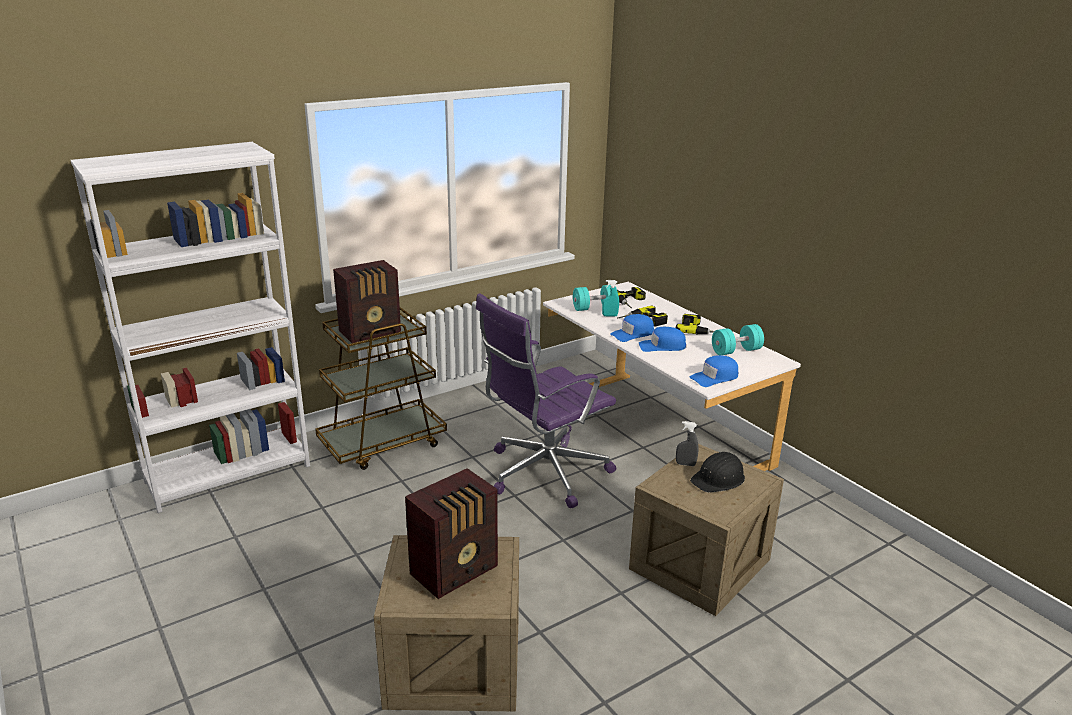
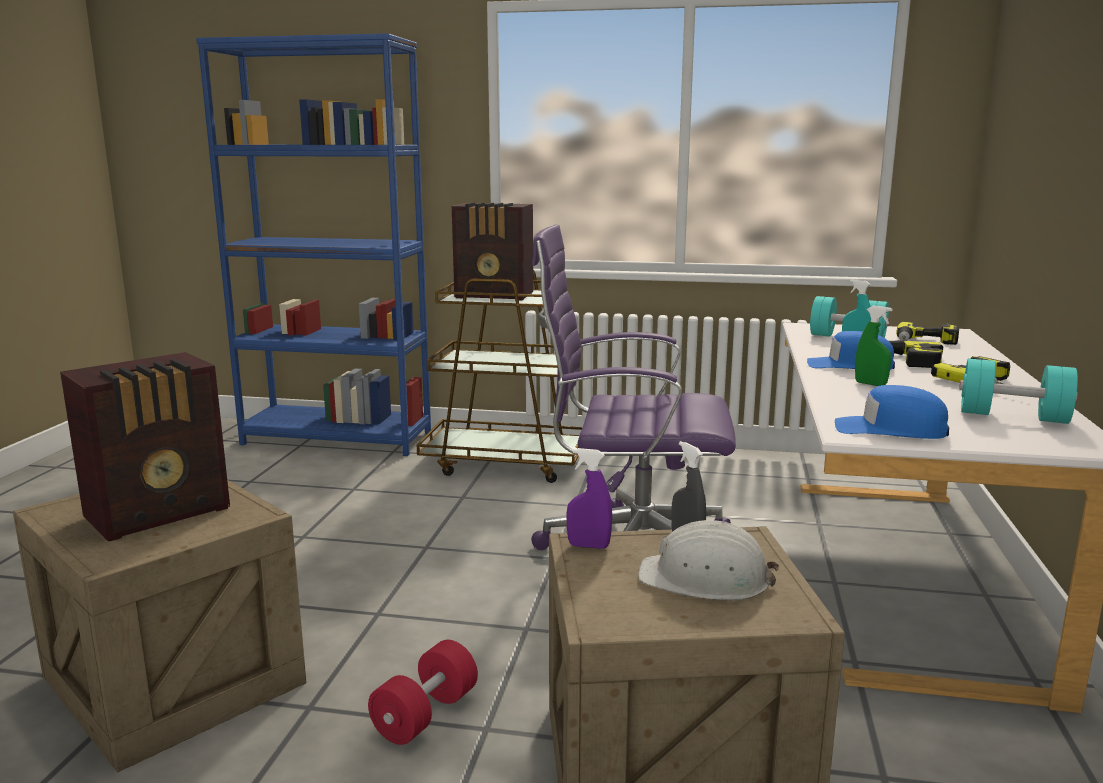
camera: 45 degrees right, 10 degrees down
white bookcase [71,142,310,513] -> blue bookcase [196,33,431,456]
radio [405,468,498,599] -> radio turned 45 degrees counterclockwise [60,352,230,542]
blue cap [639,327,686,352] -> green spray bottle [855,306,892,386]
black hard hat [690,452,745,493] -> white hard hat [638,520,779,600]
none -> red dumbbell [368,640,478,745]
none -> purple spray bottle [566,448,612,549]

